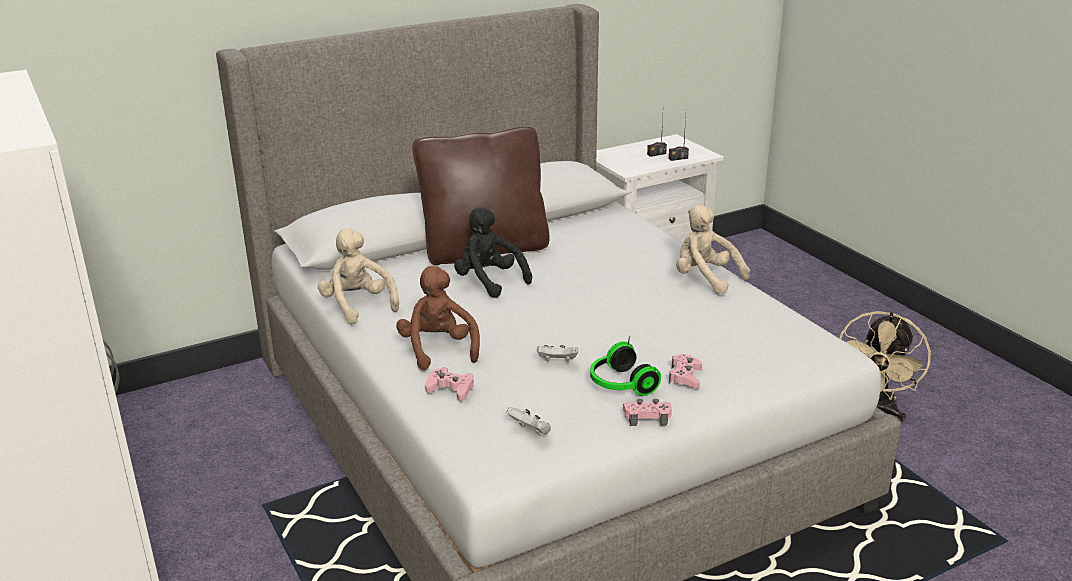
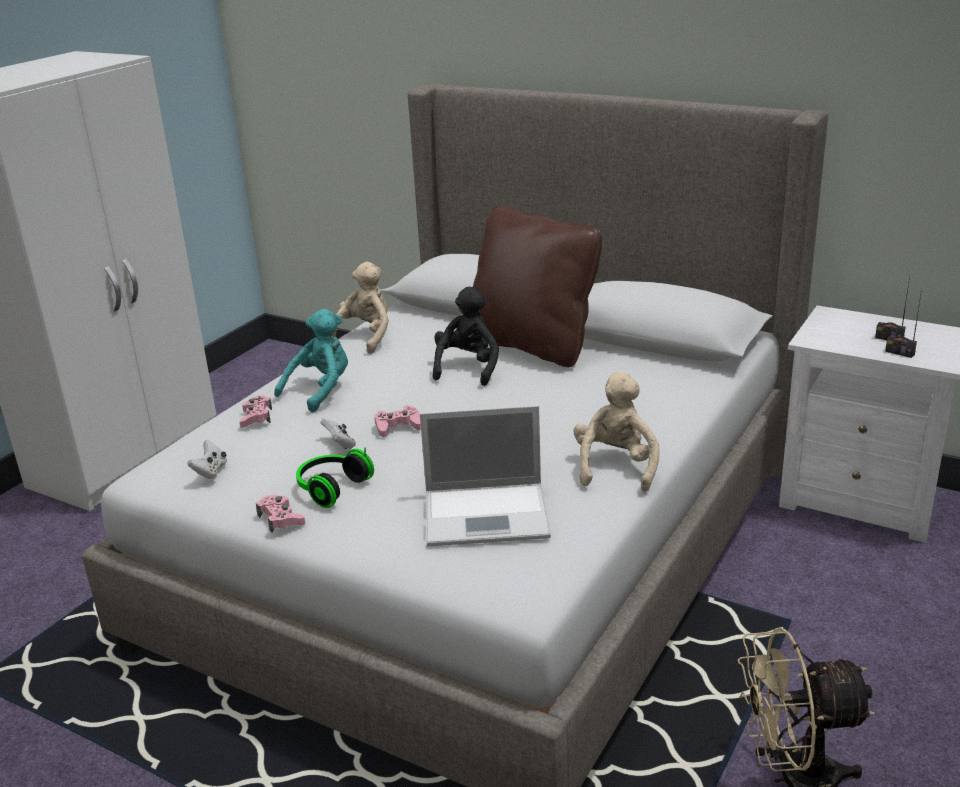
camera: 60 degrees right, 0 degrees up
brown plush toy [396,266,480,371] -> turquoise plush toy [274,309,348,413]
pink game controller [669,354,702,389] -> pink game controller moved to [374,405,421,437]
none -> laptop [420,405,551,547]

